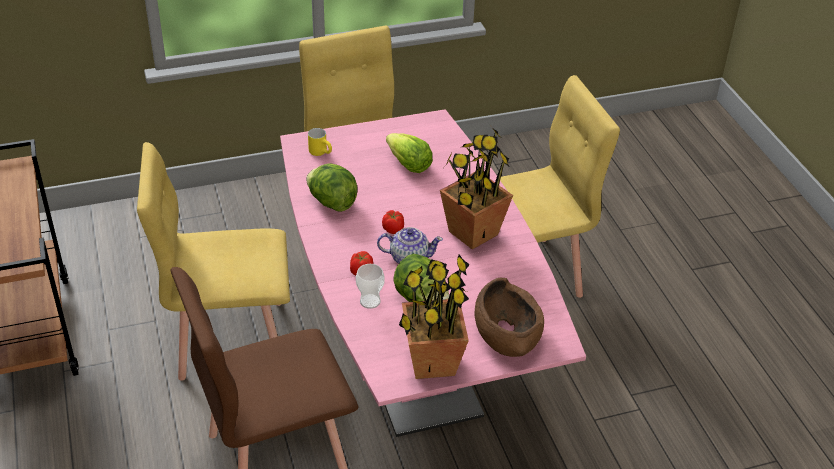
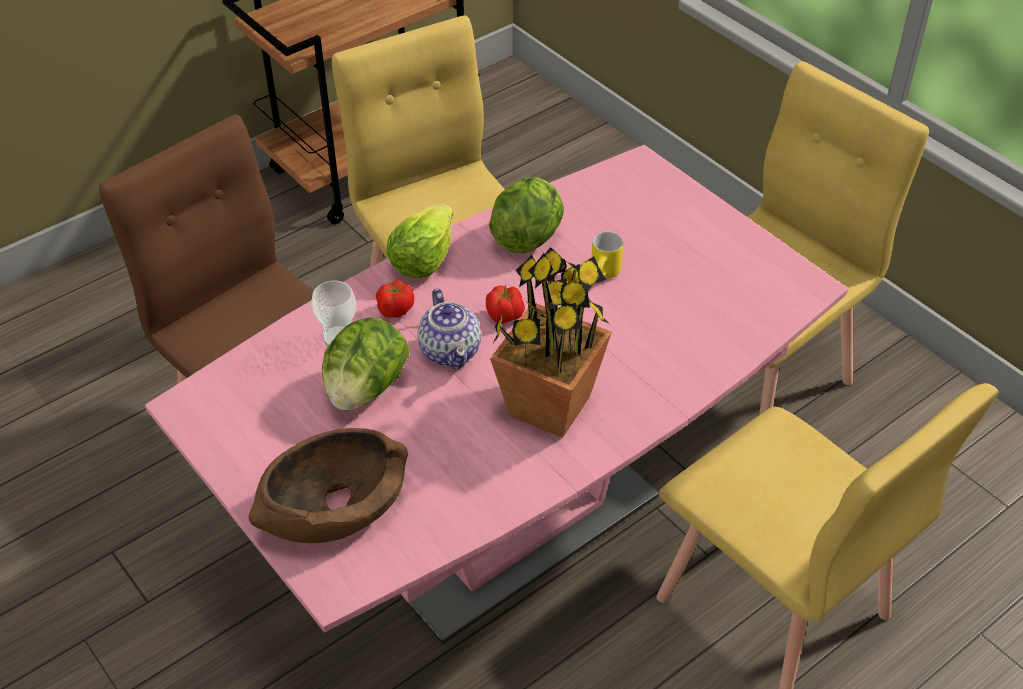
camera: 70 degrees right, 5 degrees up
yellow mug [308,128,332,156] -> yellow mug moved to [592,232,623,279]
lettuce [386,133,433,173] -> lettuce moved to [387,204,453,278]
potted plant [399,254,470,379] -> none

